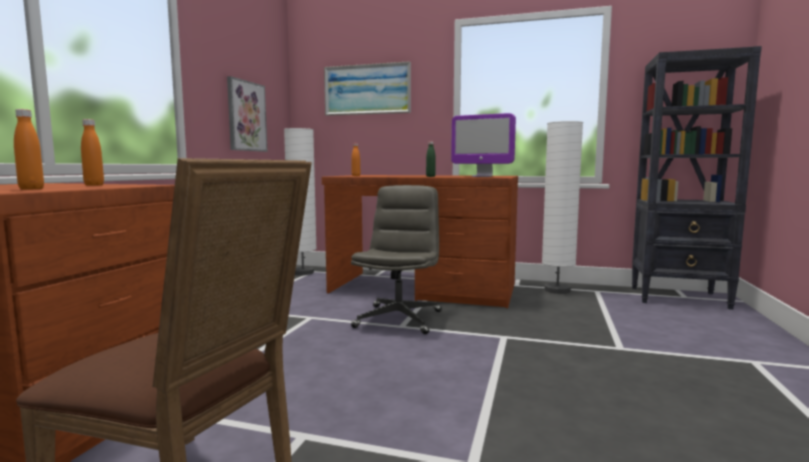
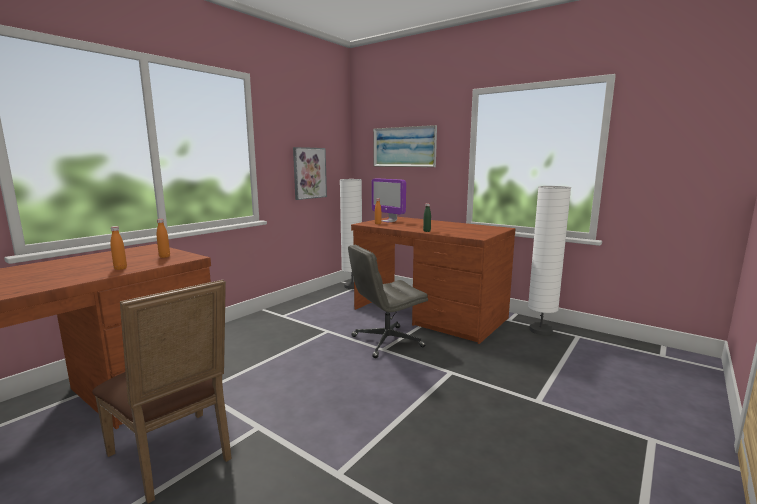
camera: 20 degrees right, 5 degrees up
grey office chair [351,185,442,334] -> grey office chair turned 150 degrees counterclockwise [348,245,428,358]
monitor [451,113,516,177] -> monitor moved to [371,179,406,223]
black bookcase [632,46,762,310] -> none

